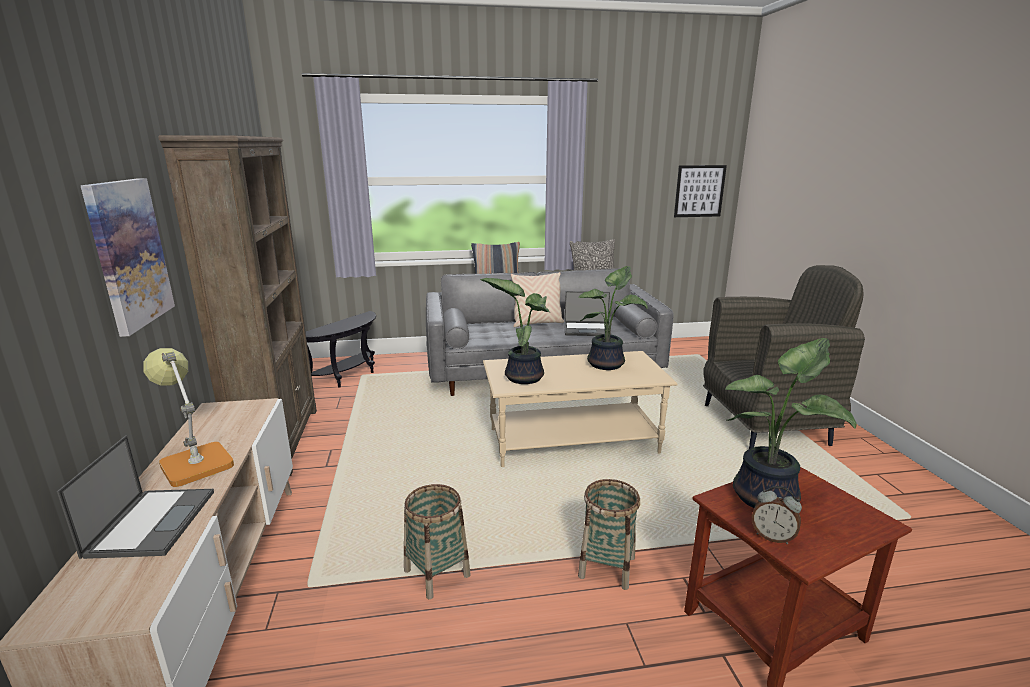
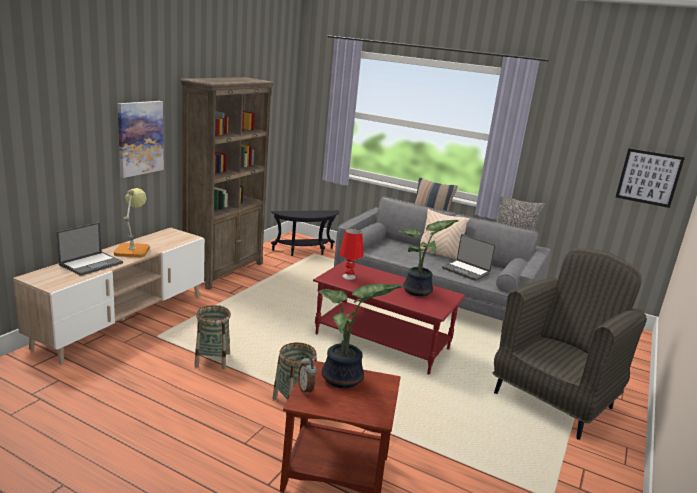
camera: 35 degrees right, 0 degrees up
potted plant [480,278,551,384] -> red table lamp [339,229,364,280]
beige coffee table [483,351,678,467] -> red coffee table [313,260,466,374]
grey armchair [703,265,865,449] -> grey armchair turned 75 degrees counterclockwise [492,248,647,440]

